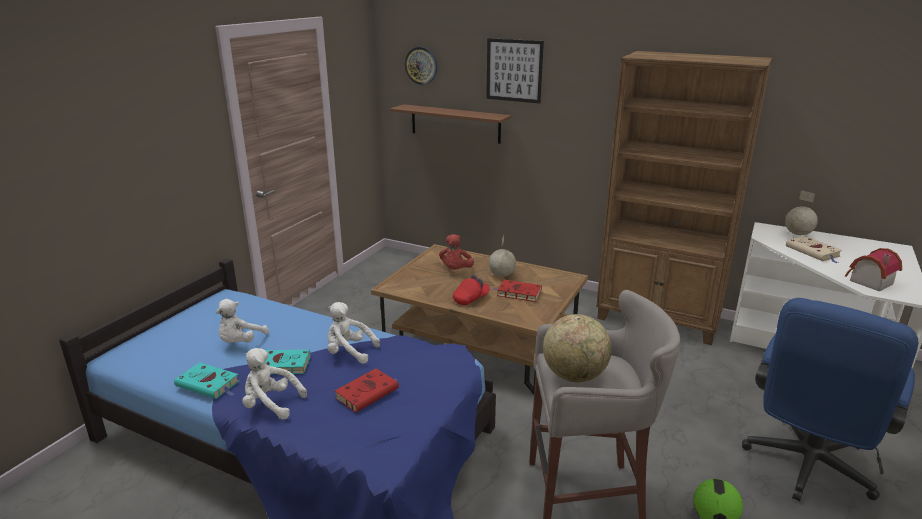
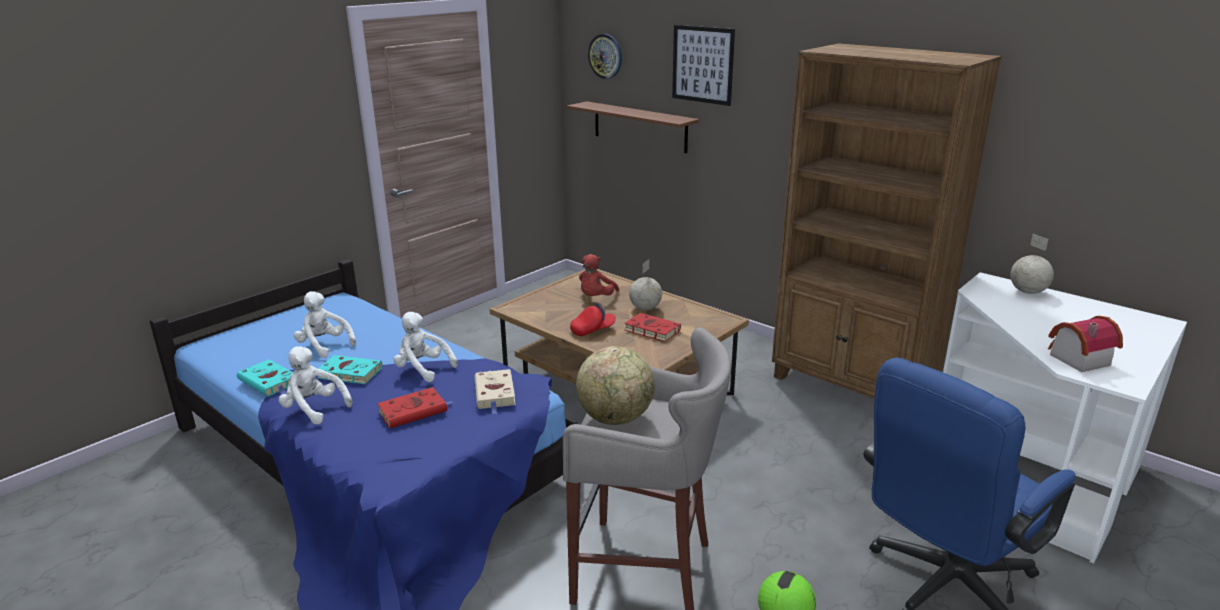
camera: 15 degrees right, 0 degrees up
white plush toy [215,299,269,343] -> white plush toy turned 90 degrees clockwise [294,291,356,358]
beige book [786,236,842,263] -> beige book moved to [474,369,516,414]

